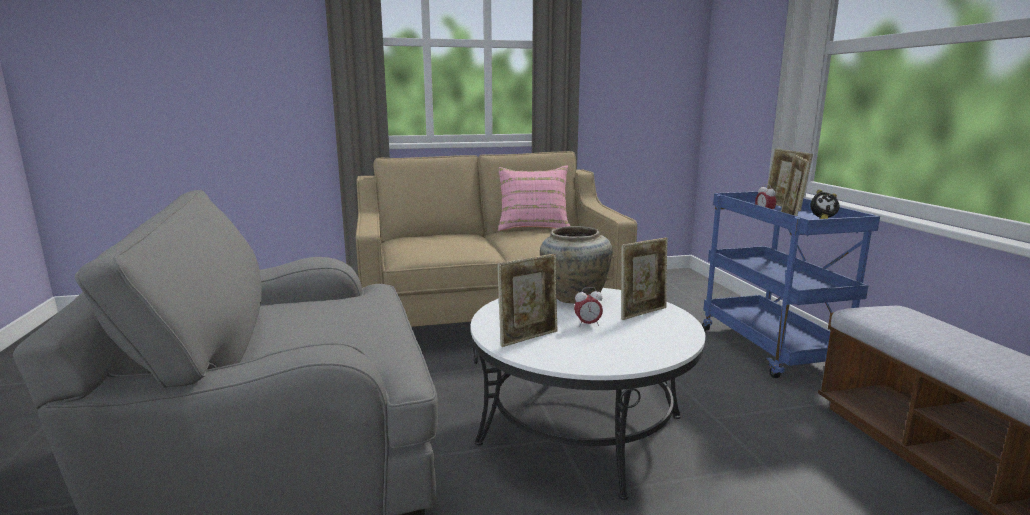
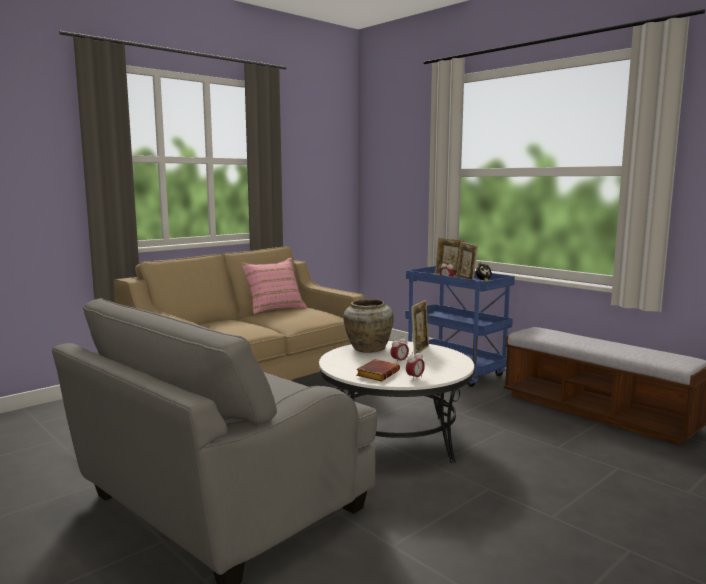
camera: 30 degrees left, 5 degrees down
picture frame [497,254,557,347] -> brown book [356,359,400,382]
none -> alarm clock [406,350,425,381]

